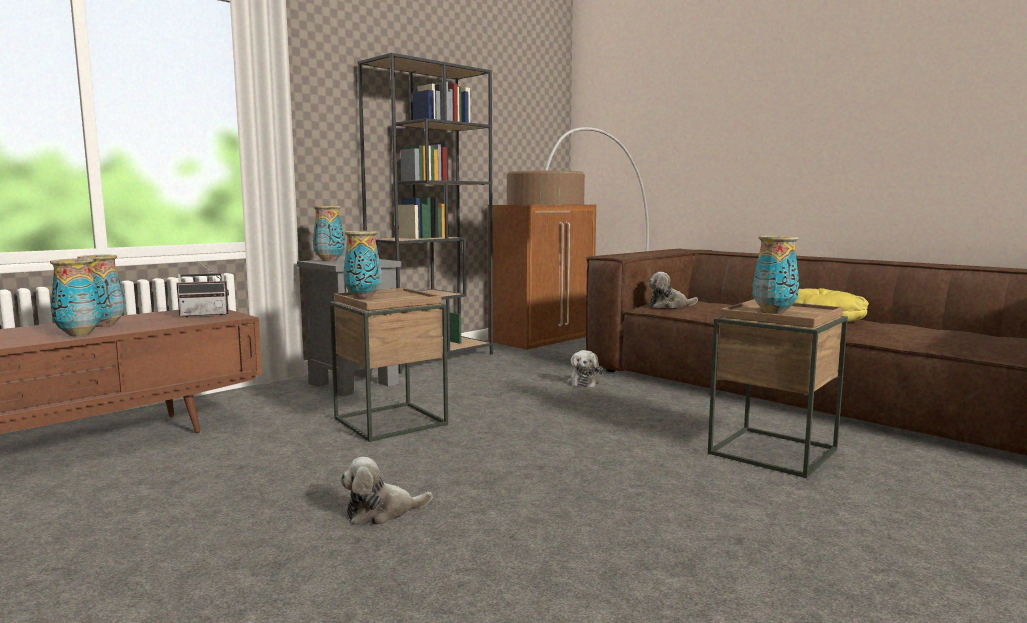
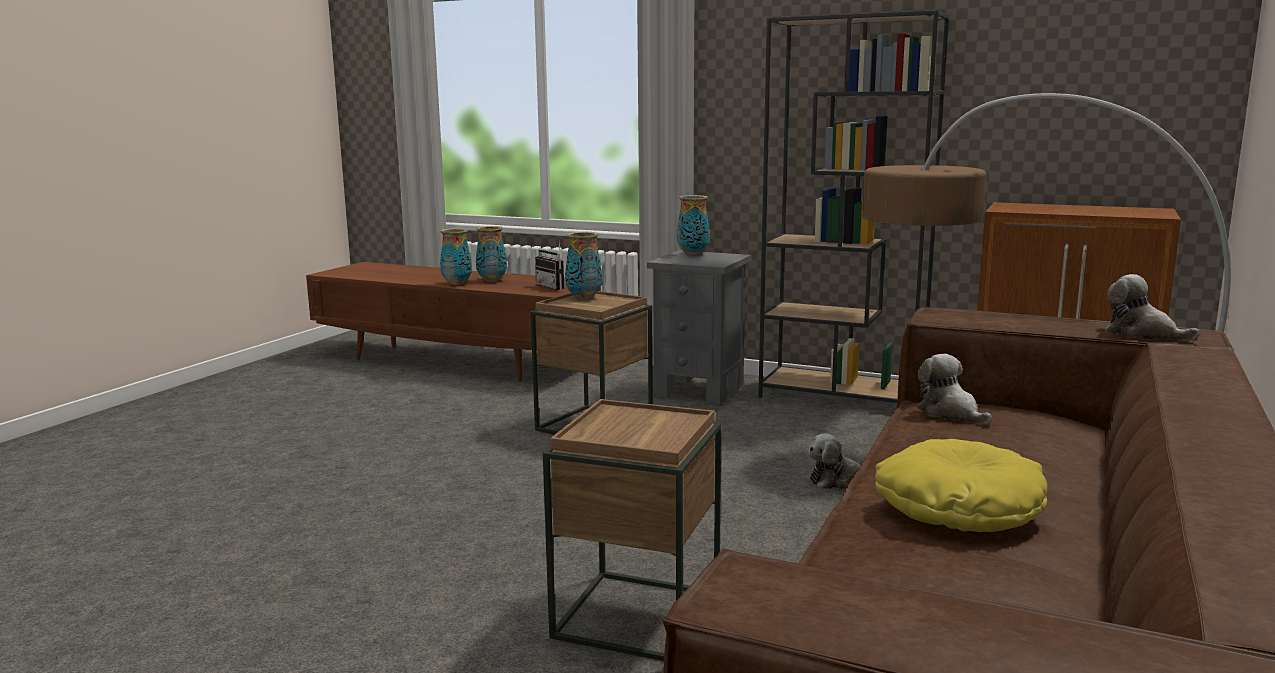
camera: 70 degrees right, 5 degrees up
plush toy [340,457,432,526] -> plush toy moved to [1105,274,1199,341]
vase [753,236,799,314] -> none

